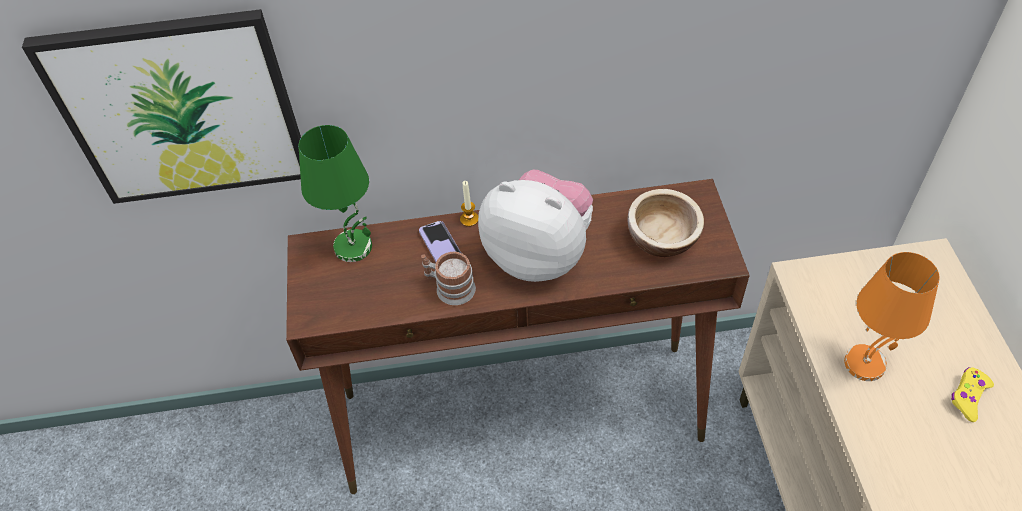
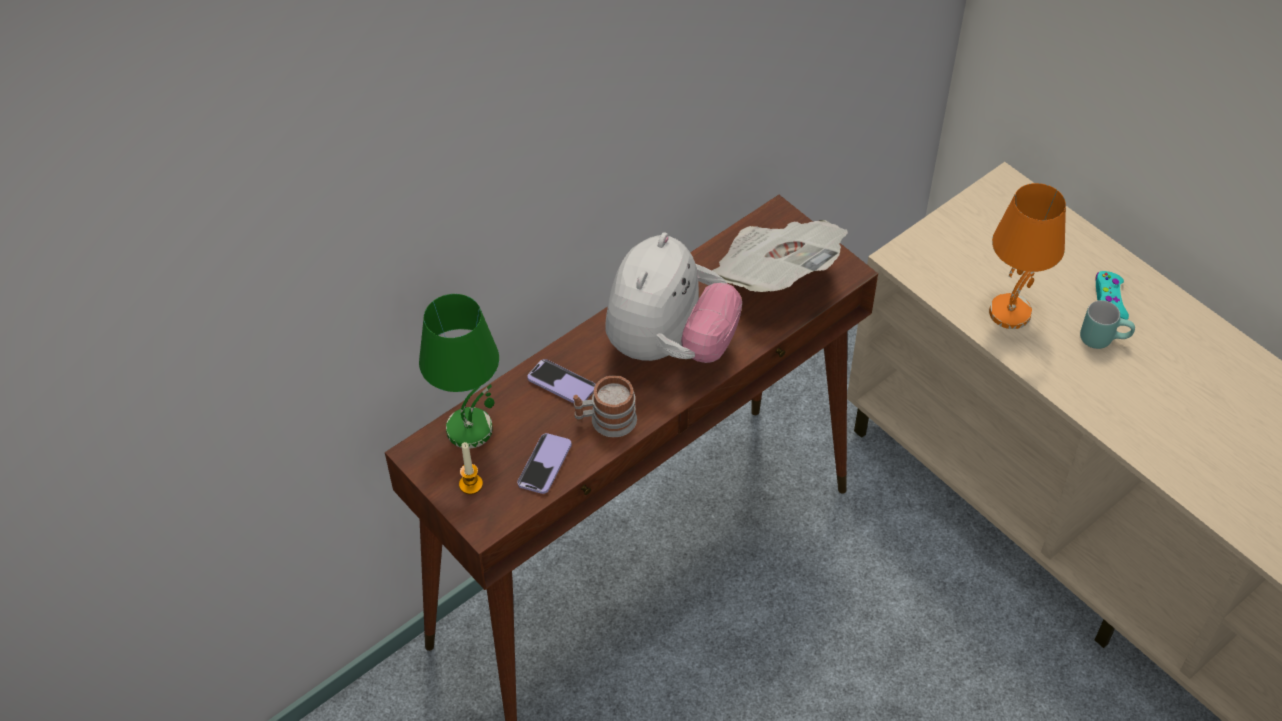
camera: 35 degrees left, 0 degrees up
picture [22,9,301,204] -> none
candle [460,181,478,227] -> candle moved to [459,442,483,495]
plush toy [478,169,593,282] -> plush toy turned 120 degrees clockwise [605,232,742,363]
bowl [628,189,704,257] -> newspaper [712,220,848,292]
yellow game controller [951,367,994,422] -> turquoise game controller [1096,271,1129,320]
none -> phone [517,433,572,494]
none -> turquoise mug [1080,300,1135,349]

